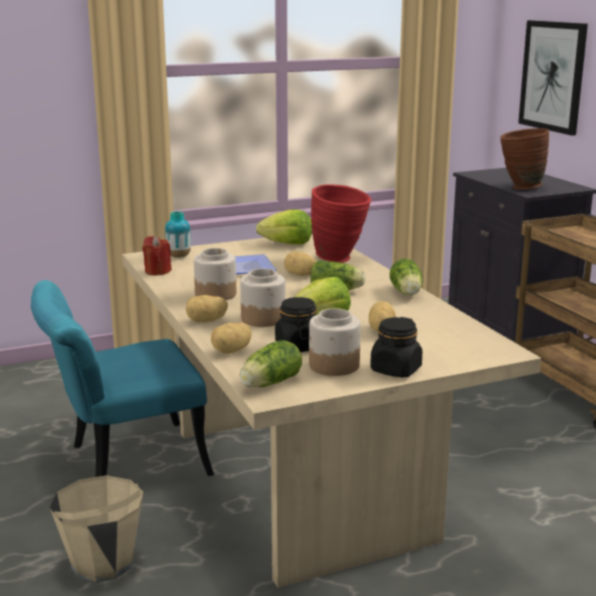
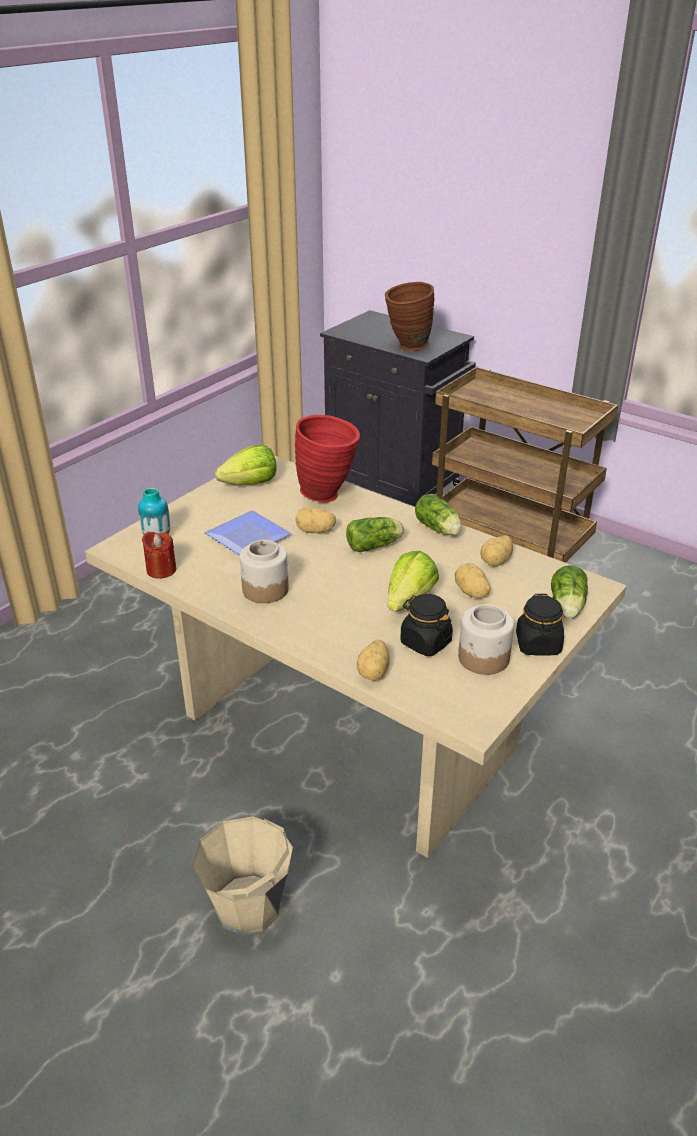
camera: 30 degrees left, 15 degrees up
turquoise chair [31,280,214,477] -> none
potato [186,295,228,322] -> potato moved to [480,535,513,566]
jar [240,269,286,327] -> none
lettuce [240,340,302,387] -> lettuce moved to [551,565,588,618]
picture [518,20,588,136] -> none

